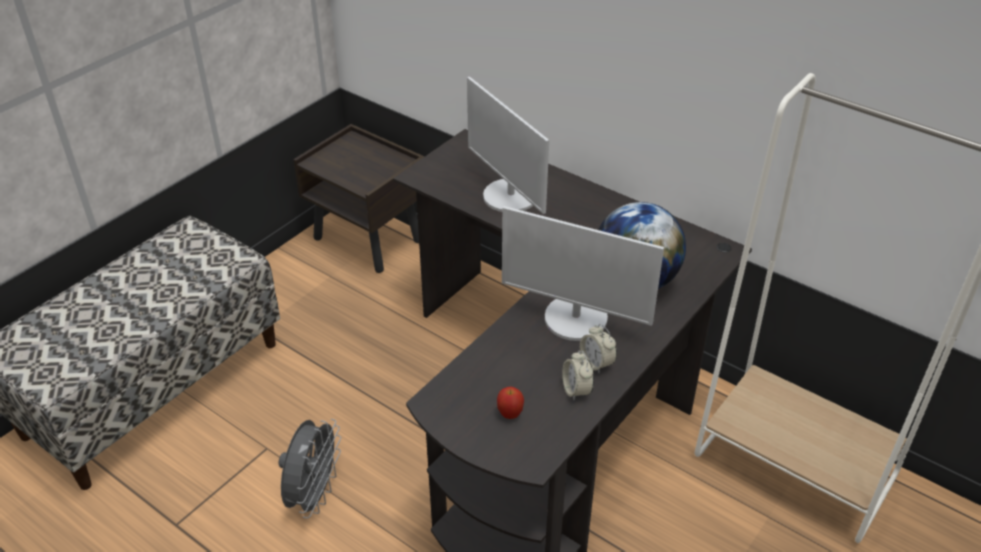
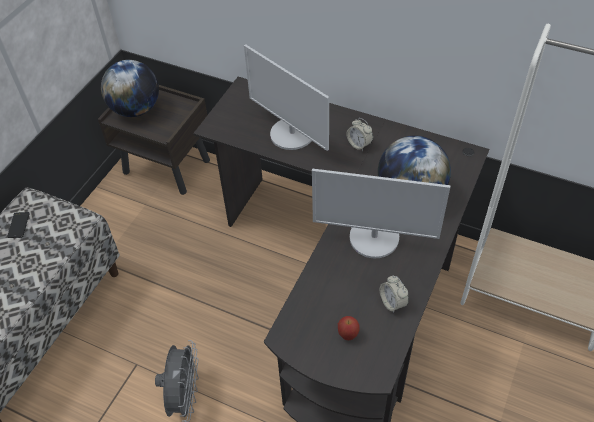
camera: 10 degrees left, 10 degrees up
alarm clock [580,324,617,374] -> alarm clock moved to [346,118,373,151]
none -> phone [7,212,30,238]
none -> globe [101,60,159,117]

